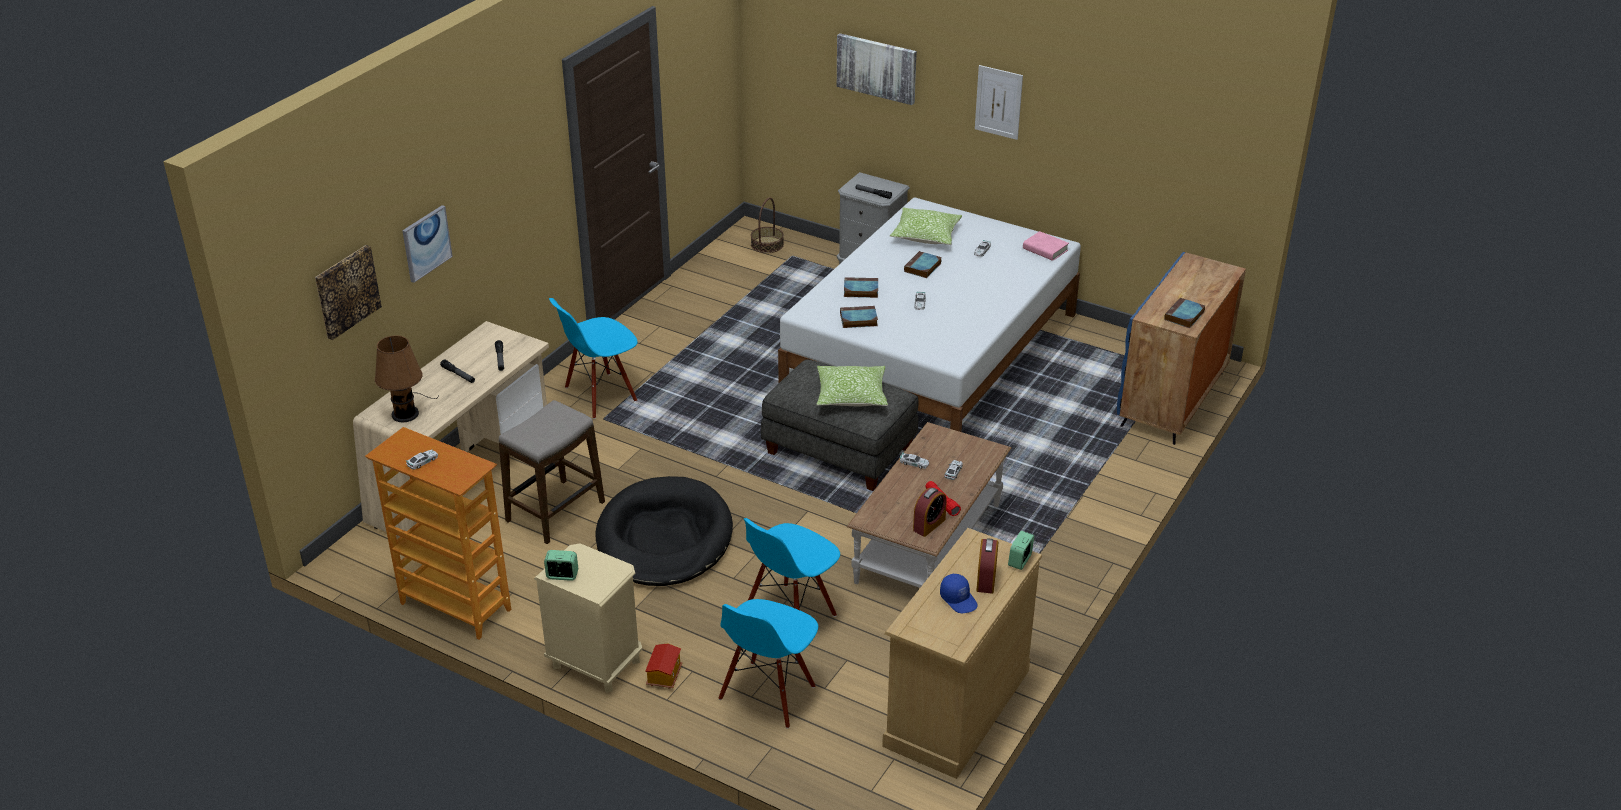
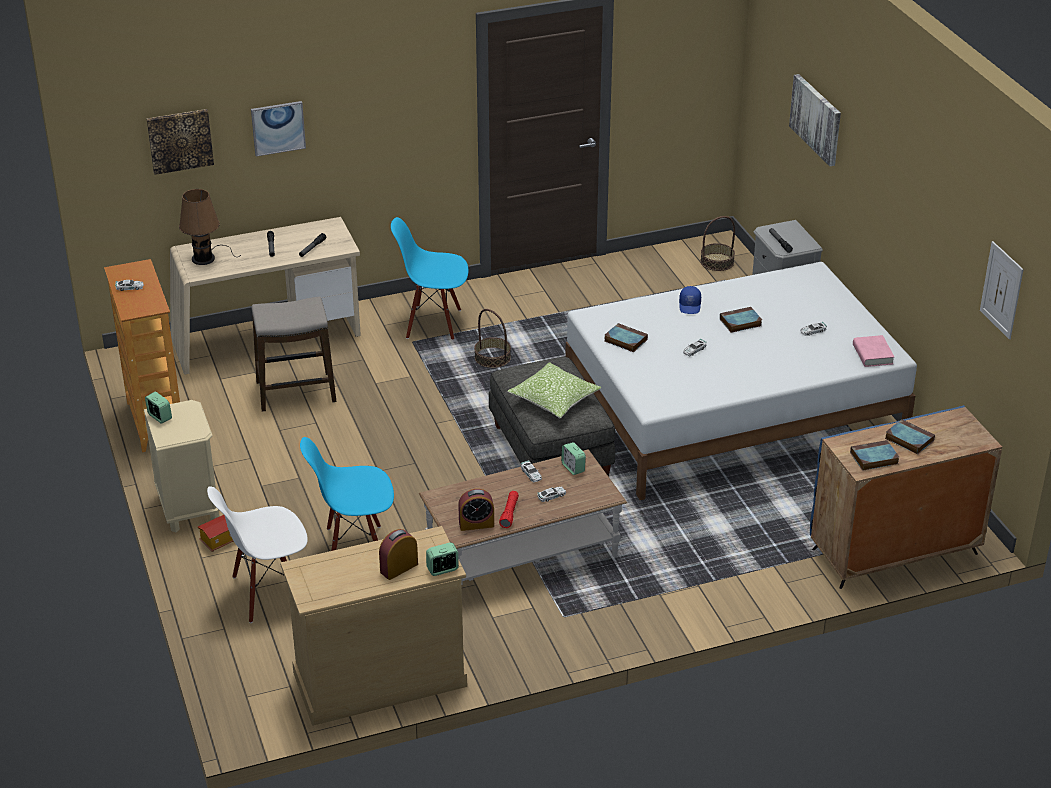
camera: 40 degrees right, 0 degrees up
black dog bed [595,476,733,586] -> none
blue chair [718,599,818,729] -> white chair [207,487,308,623]
book [844,277,878,298] -> book moved to [885,419,935,454]
pillow [890,207,962,245] -> none
blue cap [940,574,978,613] -> blue cap moved to [679,286,701,314]
picture [975,65,1023,140] -> picture moved to [980,241,1024,339]
none -> basket [474,309,511,368]
none -> alarm clock [561,442,586,475]

